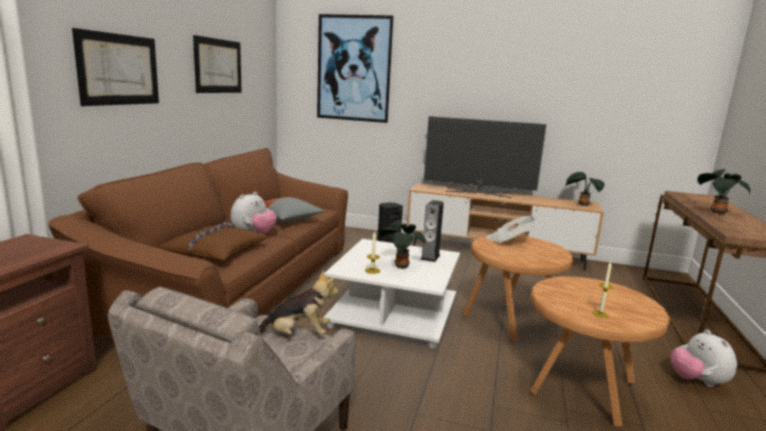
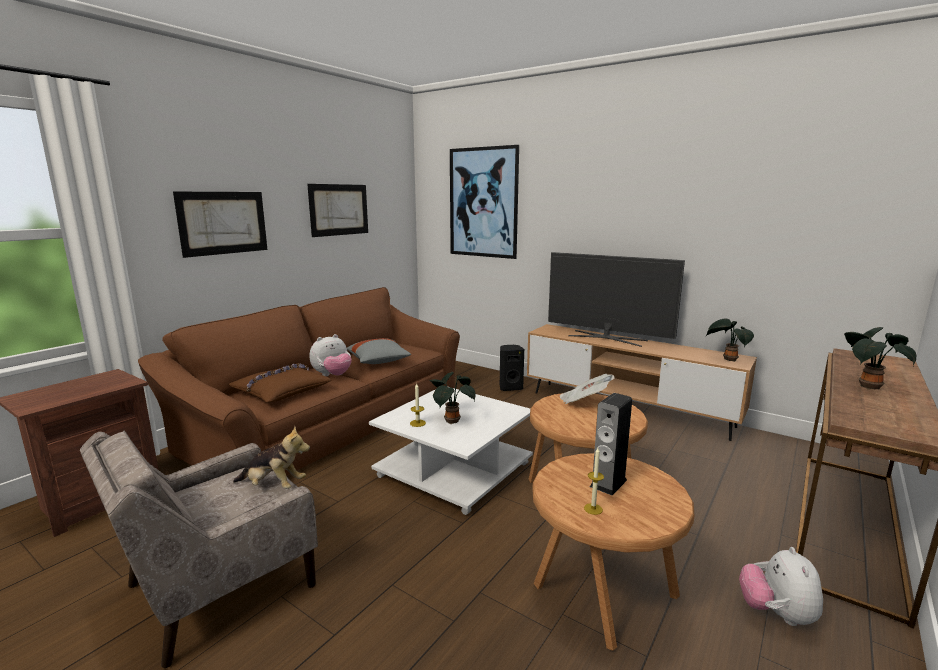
camera: 20 degrees right, 0 degrees up
speaker [420,200,444,262] -> speaker moved to [590,393,632,496]

